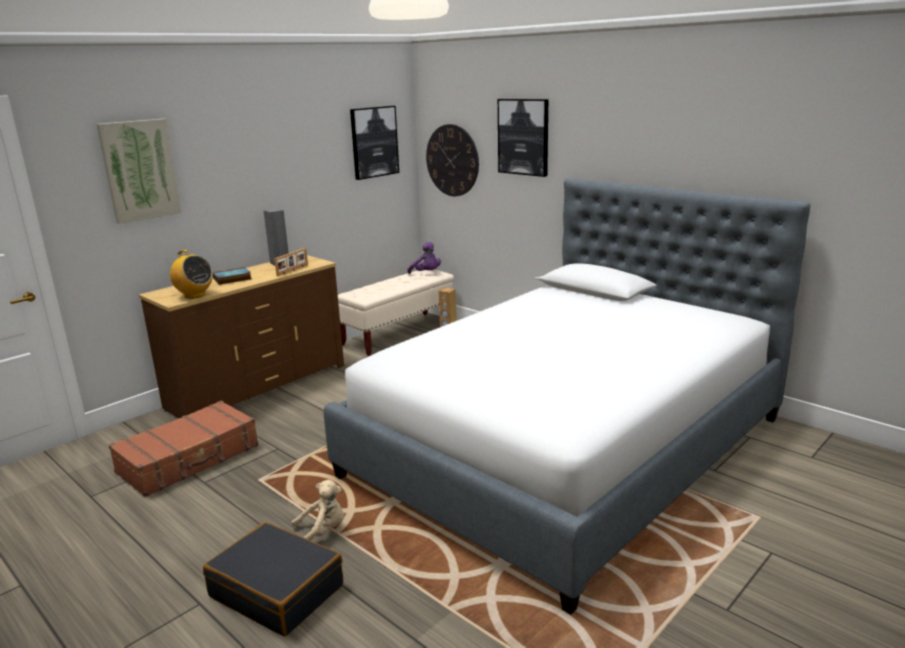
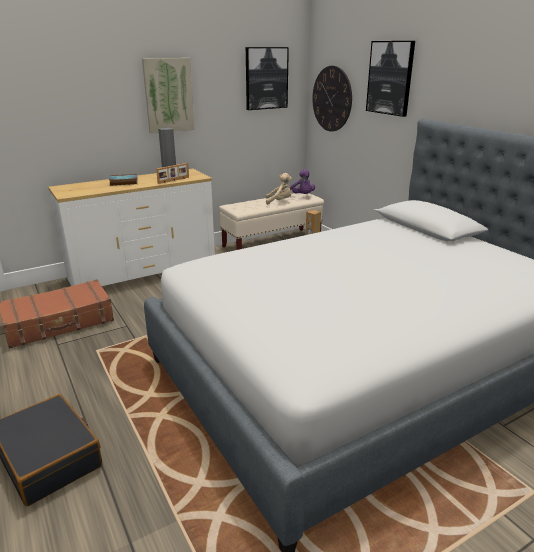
camera: 15 degrees right, 5 degrees up
picture [96,119,182,224] -> picture moved to [142,58,195,134]
brown dresser [139,255,344,419] -> white dresser [48,169,215,286]
radio [166,250,213,299] -> none
beige plush toy [291,480,344,541] -> beige plush toy moved to [266,173,292,205]

